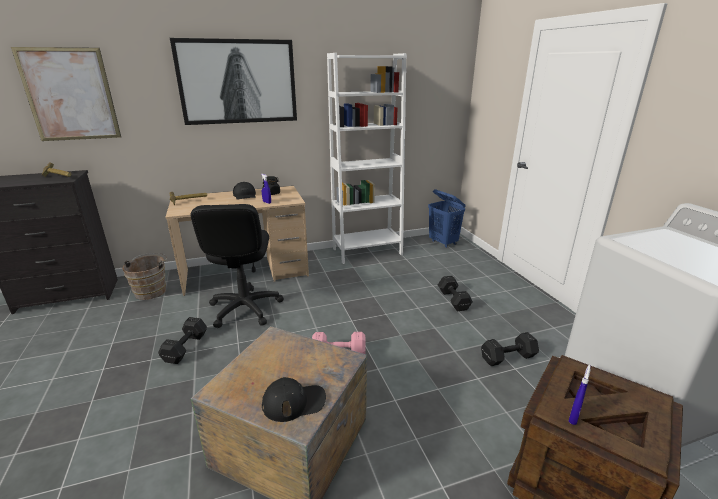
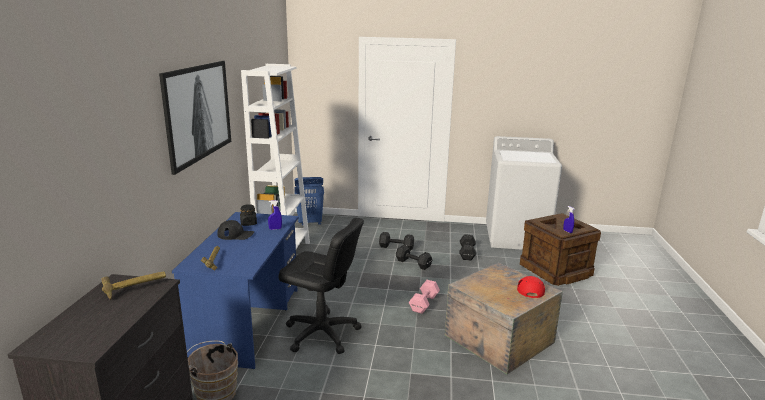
camera: 65 degrees left, 5 degrees down
picture [11,47,121,141] -> none
black dumbbell [158,317,207,364] -> black dumbbell moved to [396,245,432,270]
beige desk [166,186,309,296] -> blue desk [172,212,299,369]
black cap [262,377,326,422] -> red cap [517,276,545,298]

